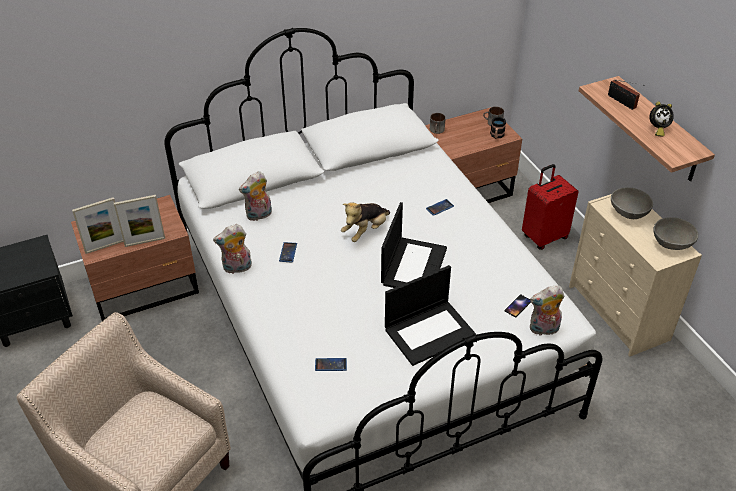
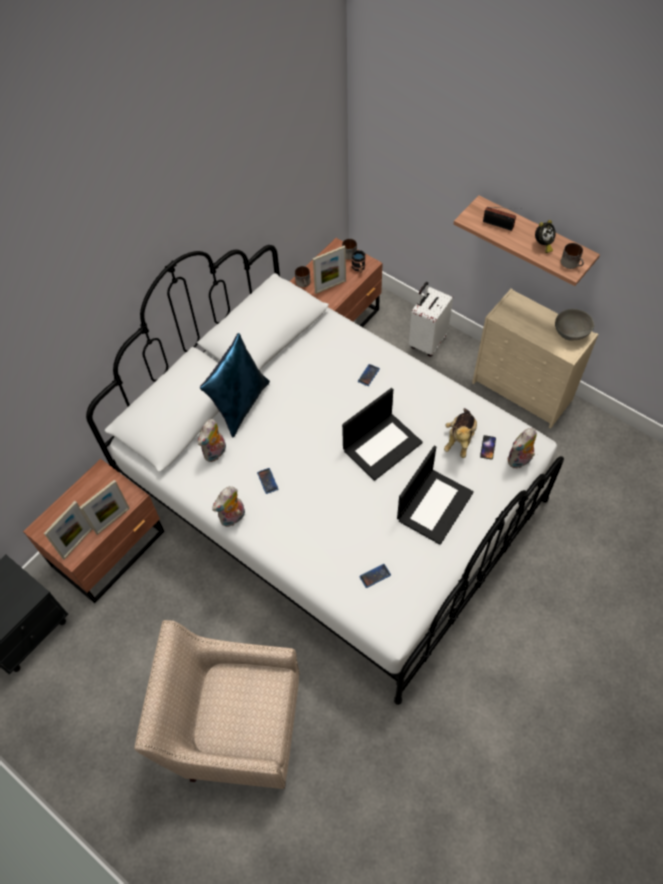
camera: 25 degrees left, 15 degrees up
plush toy [341,203,390,242] -> plush toy moved to [444,408,477,458]
laptop [381,202,447,288] -> laptop turned 60 degrees clockwise [342,388,423,481]
red suitcase [522,164,578,250] -> white suitcase [409,282,453,357]
grey bowl [611,187,653,219] -> none
none -> blue pillow [200,333,270,438]
none -> picture frame [313,245,346,294]
none -> mug [561,243,584,269]

